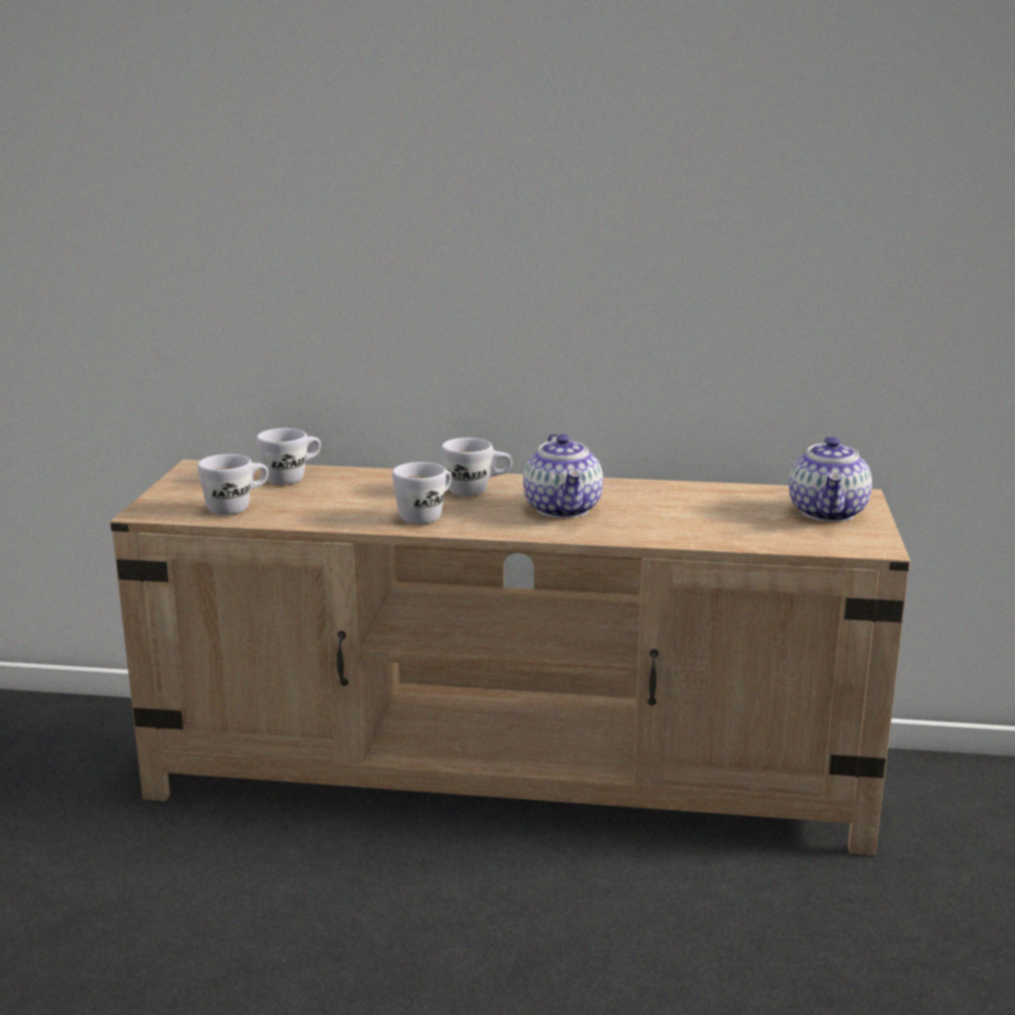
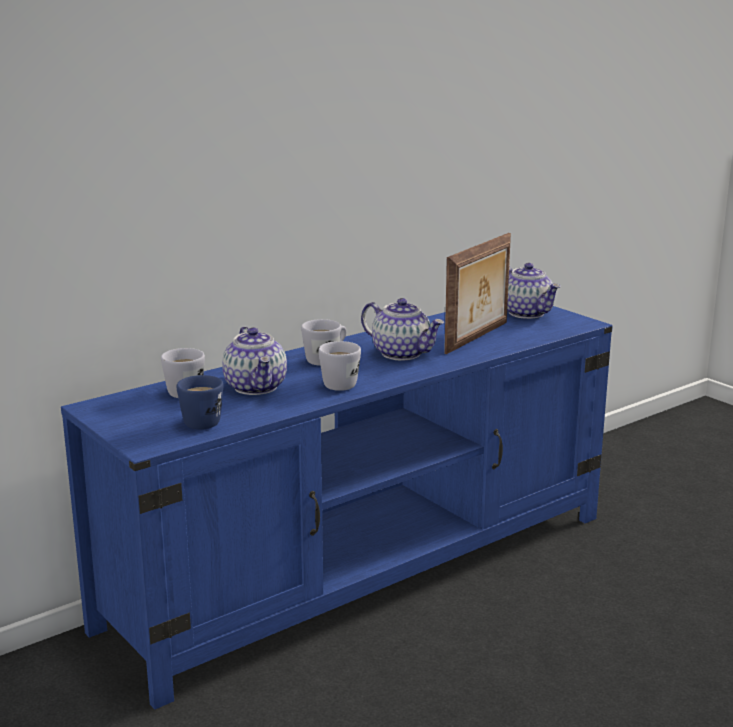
camera: 45 degrees left, 0 degrees up
beige tv stand [110,460,910,855] -> blue tv stand [61,306,613,709]
white mug [197,454,269,515] -> blue mug [177,375,223,430]
none -> teapot [222,327,287,395]
none -> picture frame [444,233,511,354]

